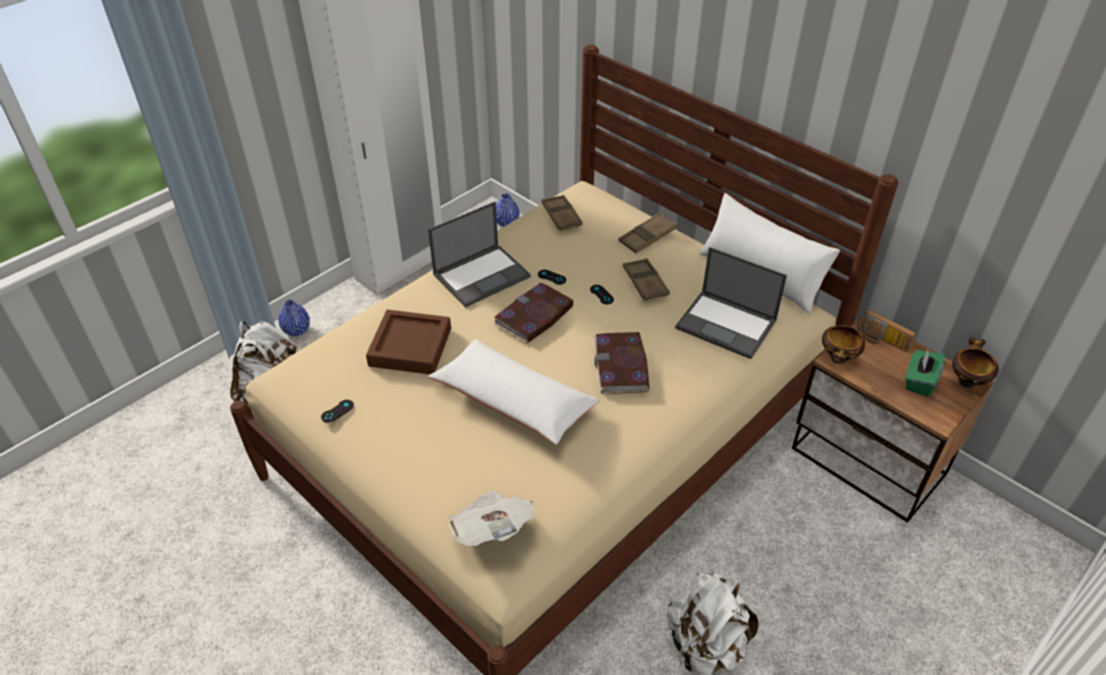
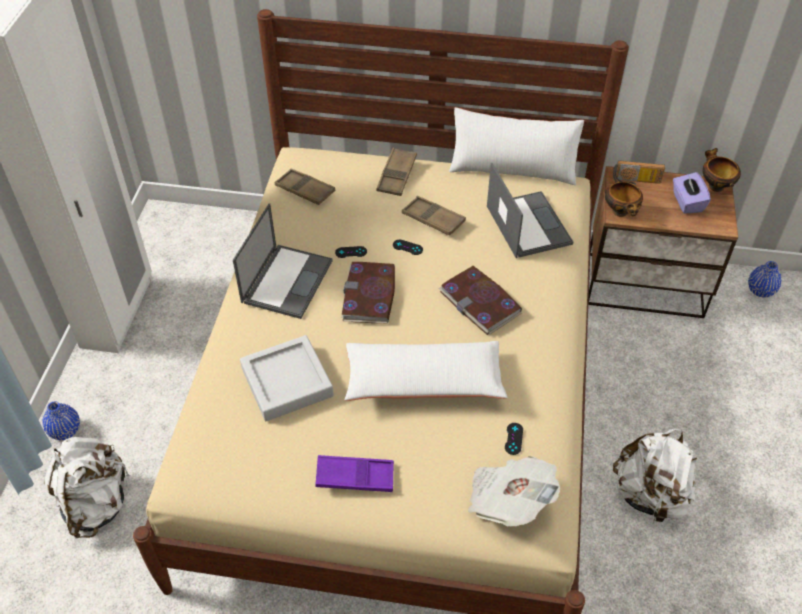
camera: 35 degrees left, 5 degrees up
black game controller [321,400,354,423] -> black game controller moved to [505,423,523,455]
brown tray [366,310,451,374] -> grey tray [240,335,334,421]
blue vase [496,193,520,227] -> blue vase moved to [748,261,781,298]
laptop [675,247,787,359] -> laptop turned 105 degrees counterclockwise [487,163,573,258]
green tissue box [905,350,946,397] -> purple tissue box [673,172,711,214]
none -> purple tray [315,455,394,492]

